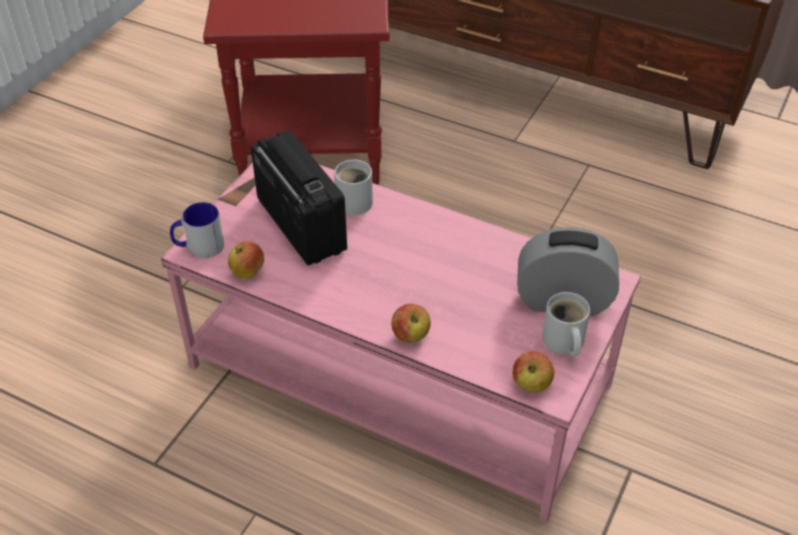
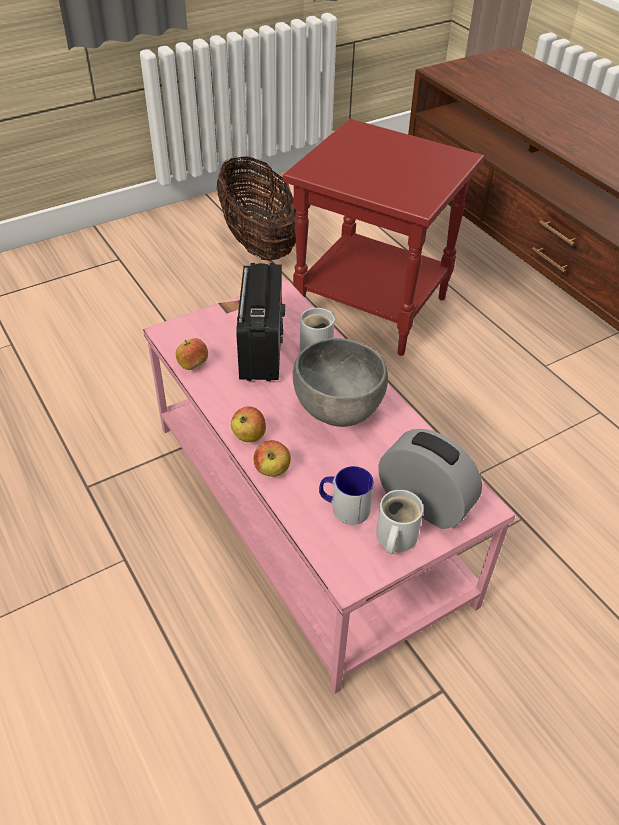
camera: 30 degrees right, 0 degrees up
mug [170,202,224,258] -> mug moved to [319,466,374,525]
apple [512,351,554,392] -> apple moved to [231,407,266,442]
none -> basket [216,156,296,261]
none -> grey bowl [293,338,388,427]

